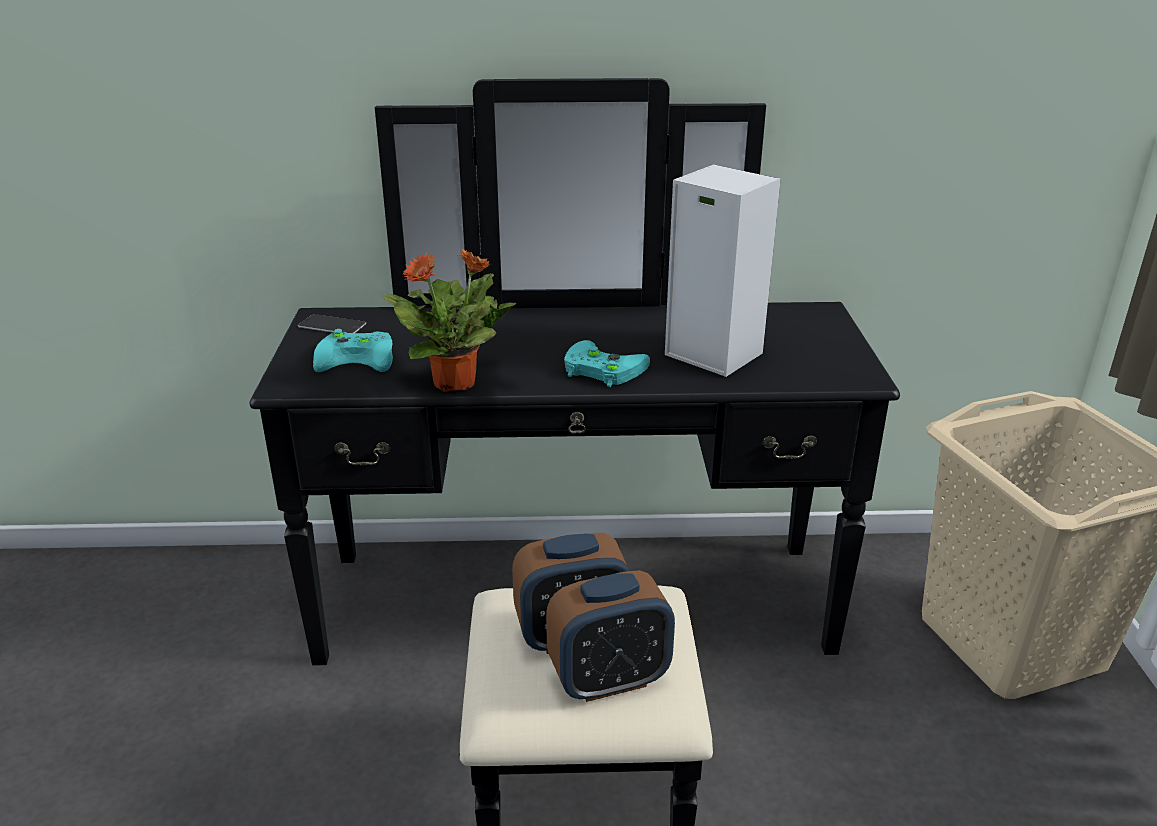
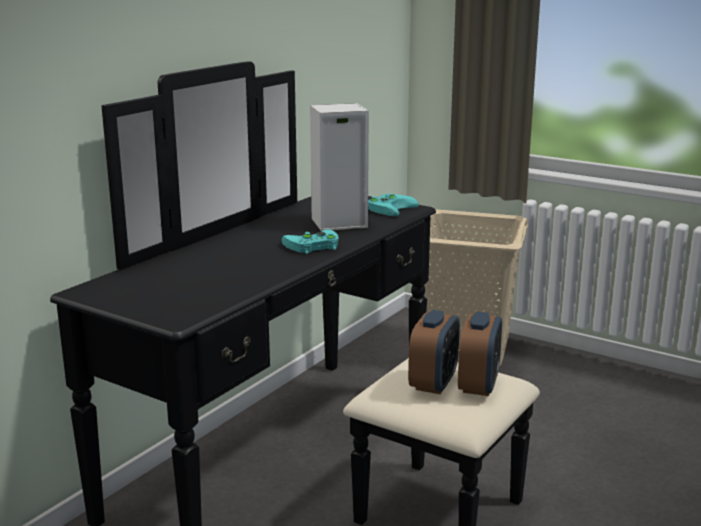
camera: 55 degrees left, 10 degrees down
phone [298,314,366,333] -> none
turquoise game controller [313,329,393,372] -> turquoise game controller moved to [368,194,419,216]
potted plant [382,249,516,392] -> none

